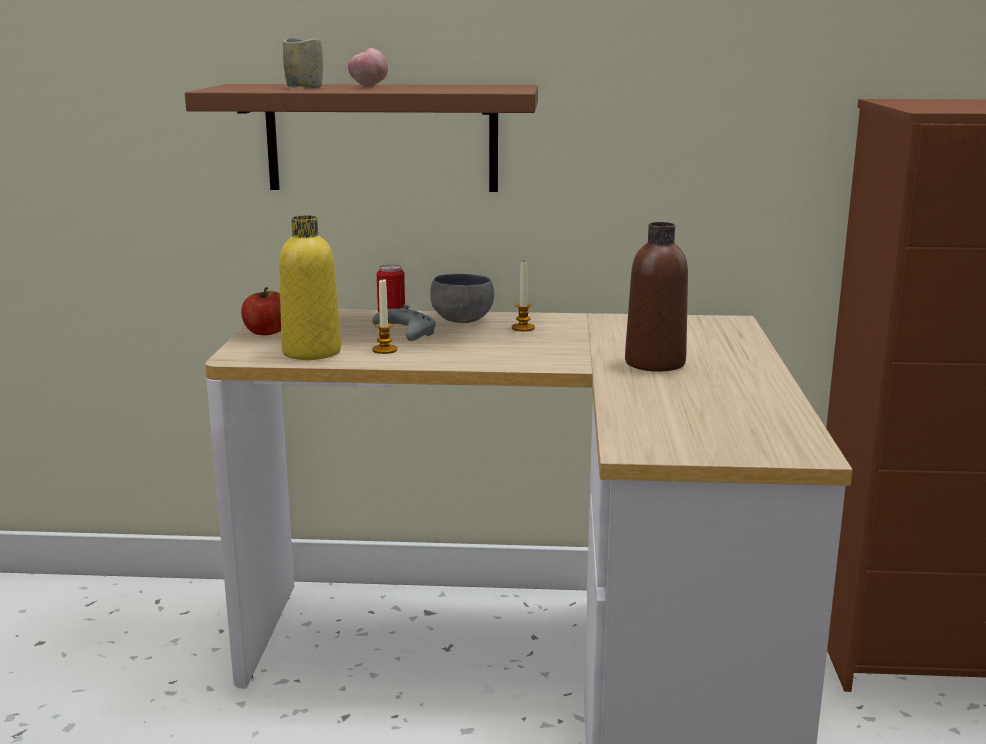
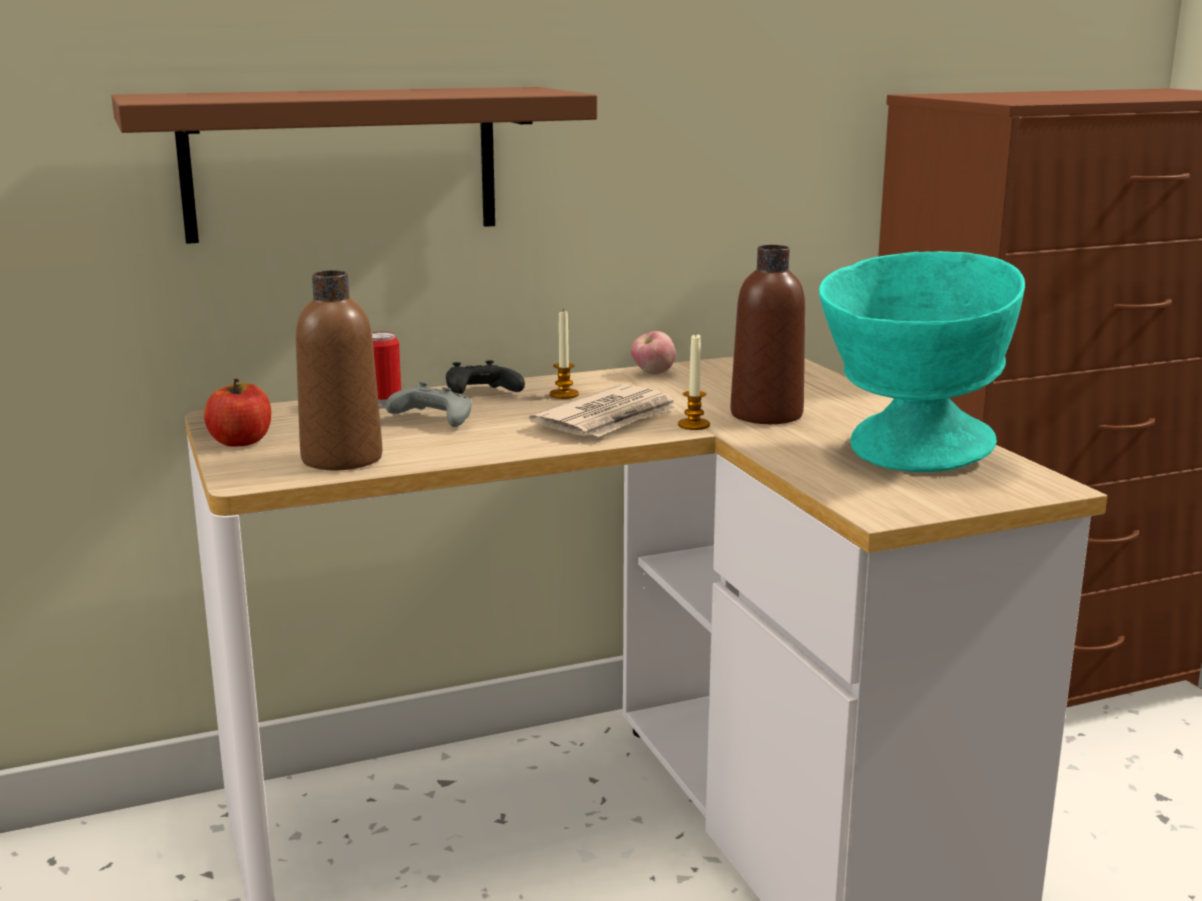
camera: 25 degrees left, 0 degrees up
yellow bottle [279,215,341,360] -> brown bottle [296,270,383,470]
cup [283,38,323,89] -> none
apple [348,48,388,87] -> apple moved to [631,331,676,374]
candle [372,278,397,354] -> candle moved to [678,334,710,430]
grey bowl [430,274,494,323] -> black game controller [446,360,525,394]
none -> newspaper [529,384,678,437]
none -> turquoise bowl [819,251,1025,472]

